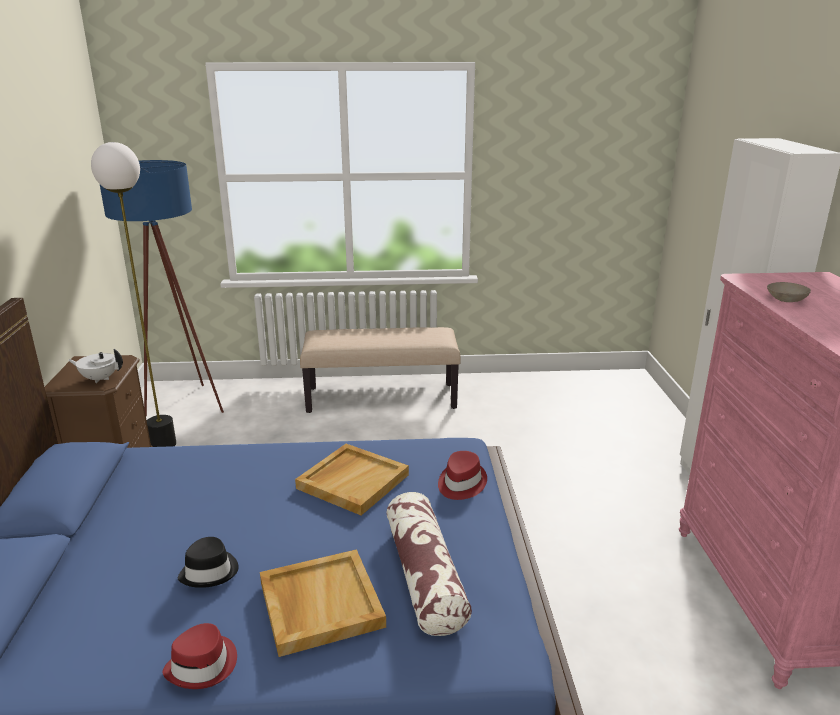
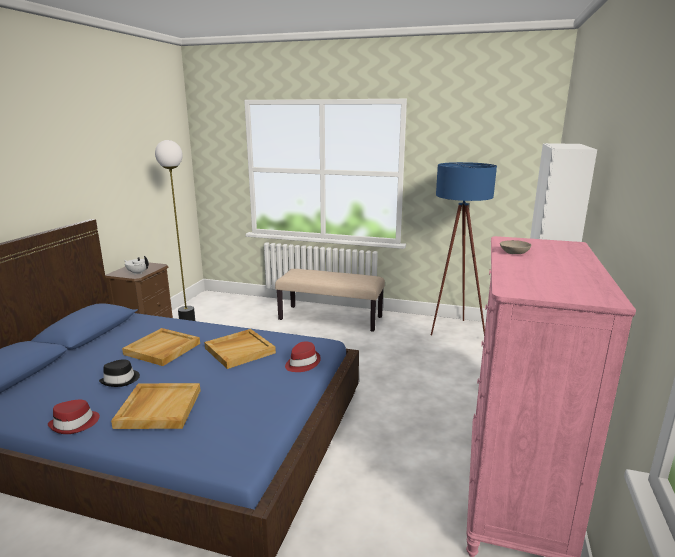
camera: 20 degrees right, 5 degrees down
blue floor lamp [100,160,224,416] -> blue floor lamp moved to [431,162,497,335]
pillow [386,492,472,636] -> none
none -> beige tray [122,328,200,366]

